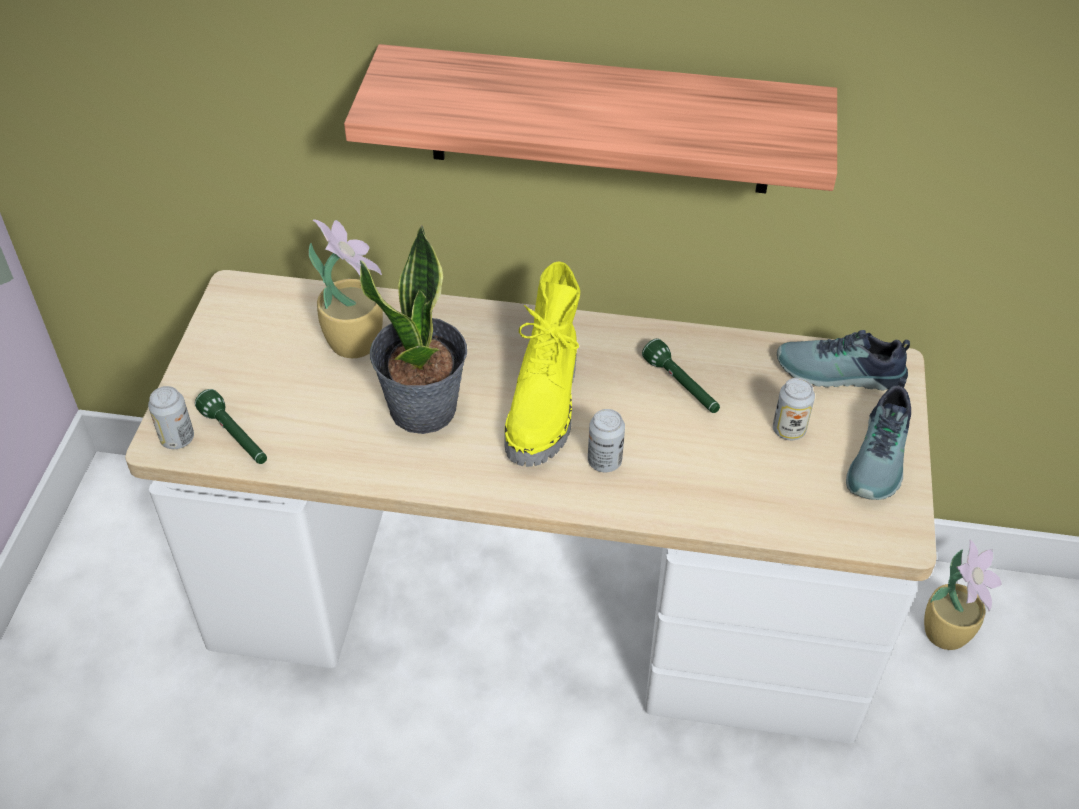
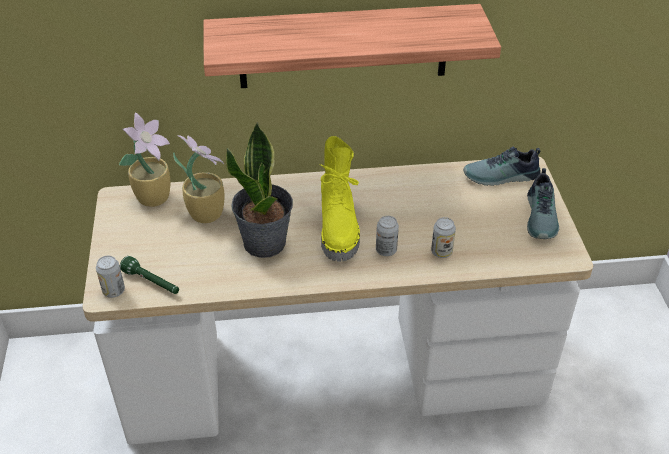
camera: 15 degrees left, 5 degrees down
green flashlight [642,338,720,413] -> none
can [773,378,815,440] -> can moved to [431,217,456,258]
potted plant [924,540,1002,650] -> potted plant moved to [119,112,171,207]

